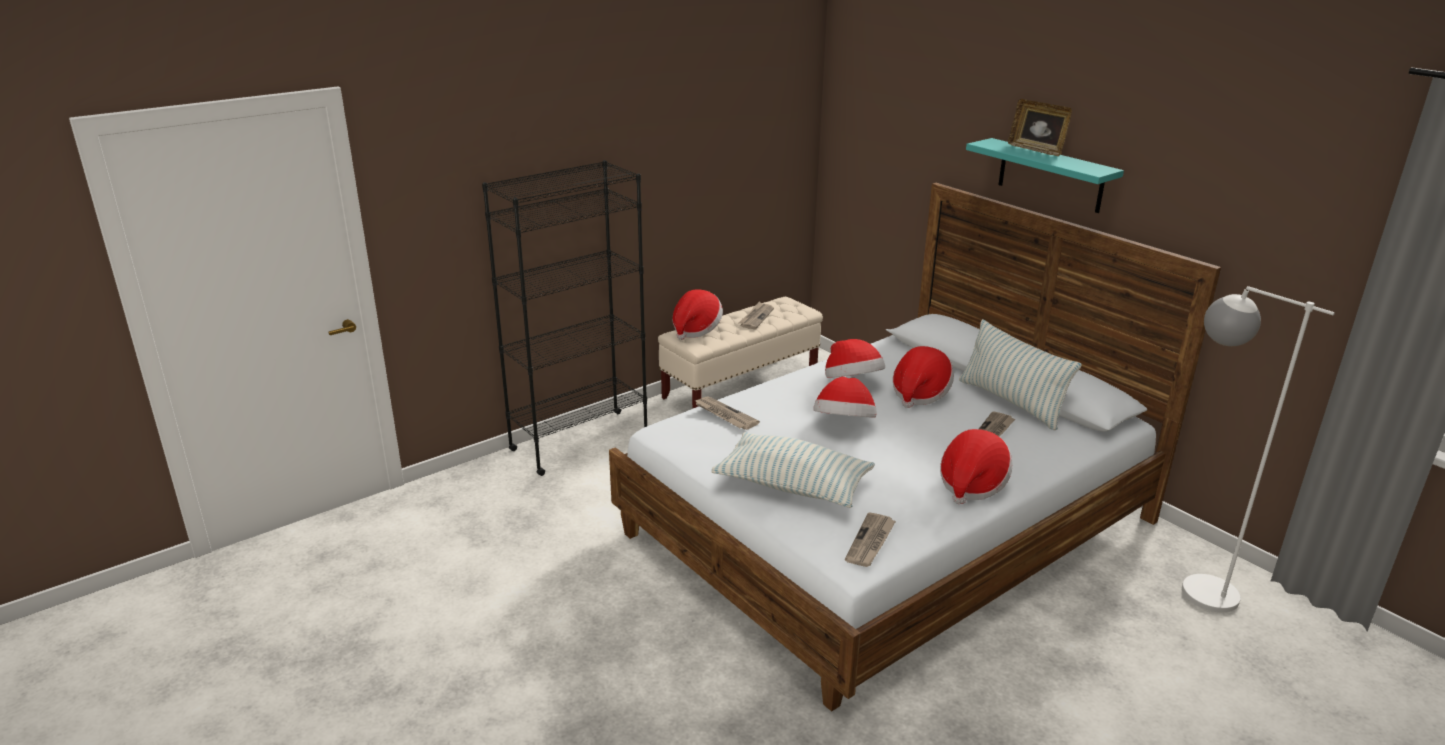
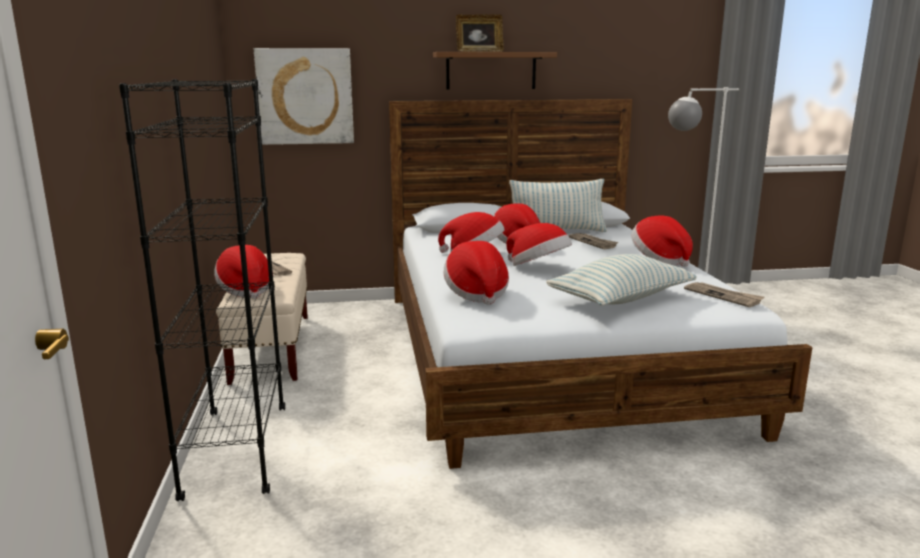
camera: 60 degrees left, 10 degrees down
newspaper [694,396,760,430] -> hat [444,241,509,305]
turquoise shelf [966,138,1124,213] -> brown shelf [433,52,557,89]
none -> picture [254,48,354,145]

